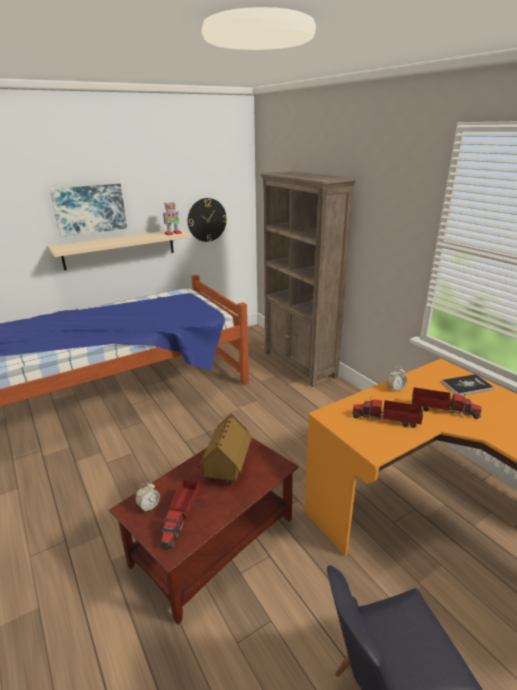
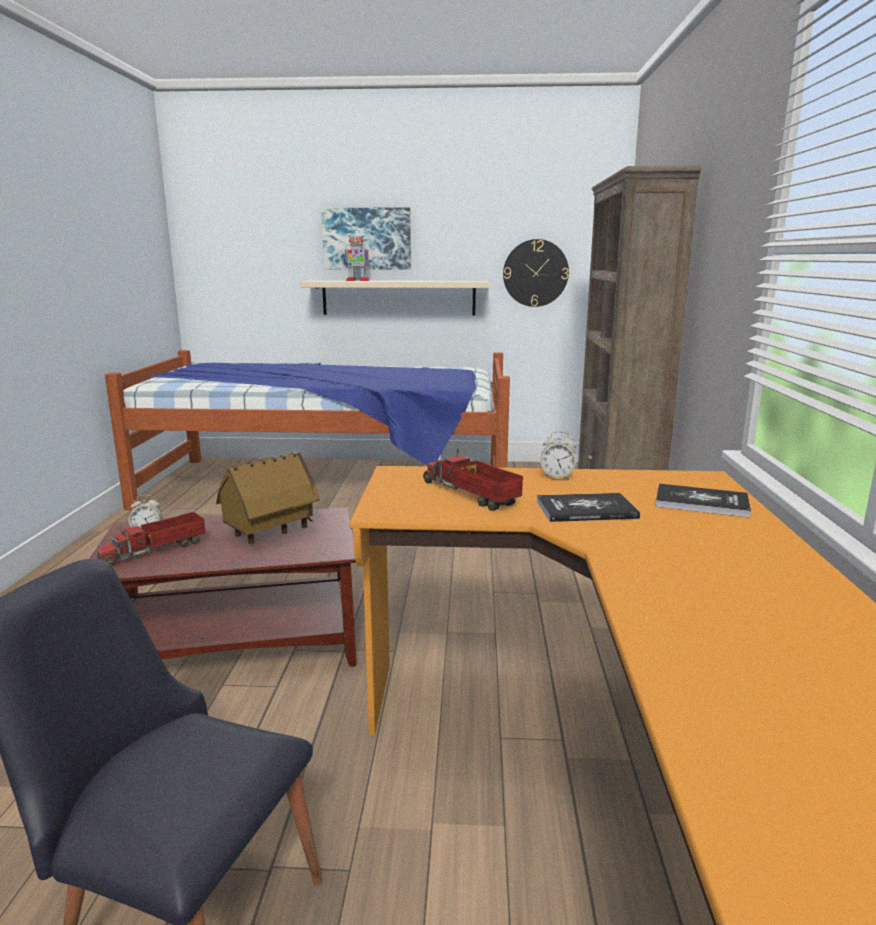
camera: 35 degrees right, 10 degrees down
toy robot [163,202,182,235] -> toy robot moved to [345,235,370,281]
toy truck [412,387,482,419] -> book [537,493,640,522]

